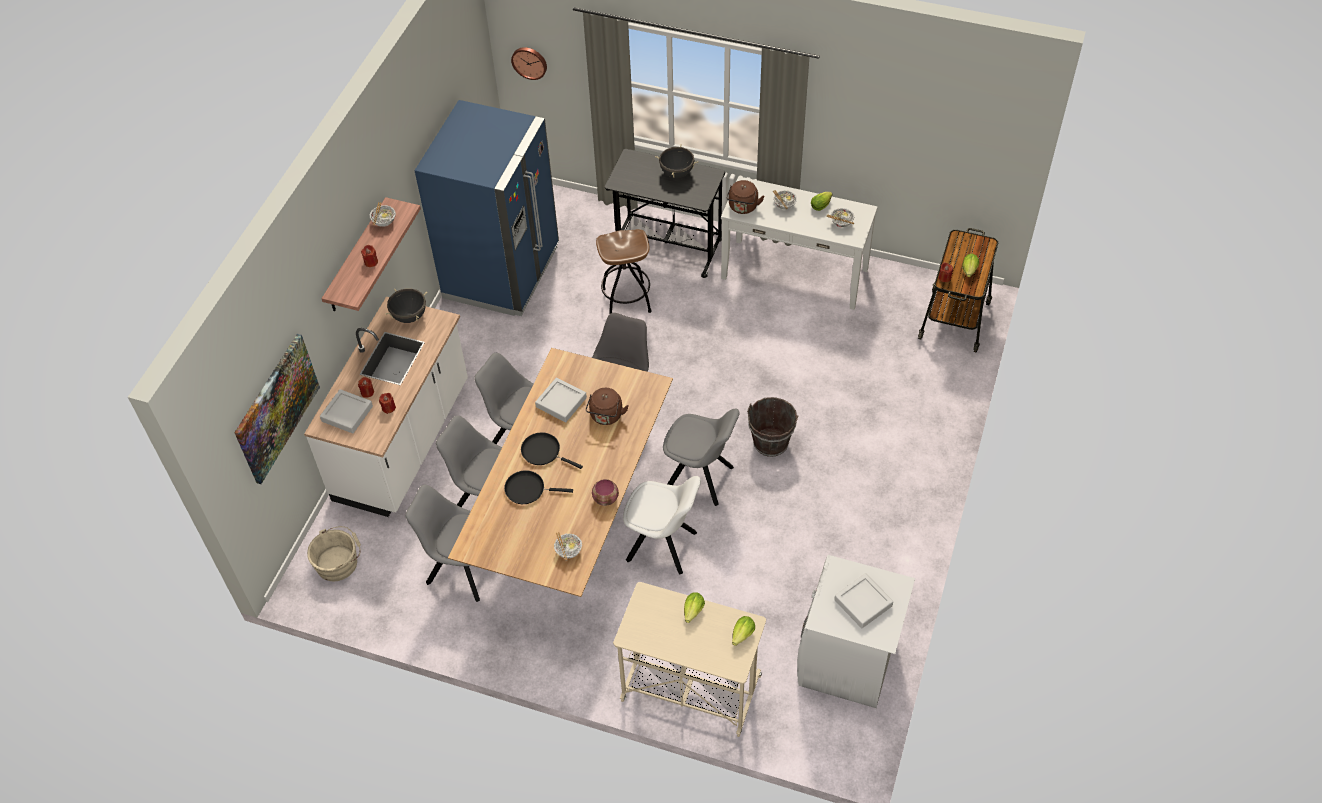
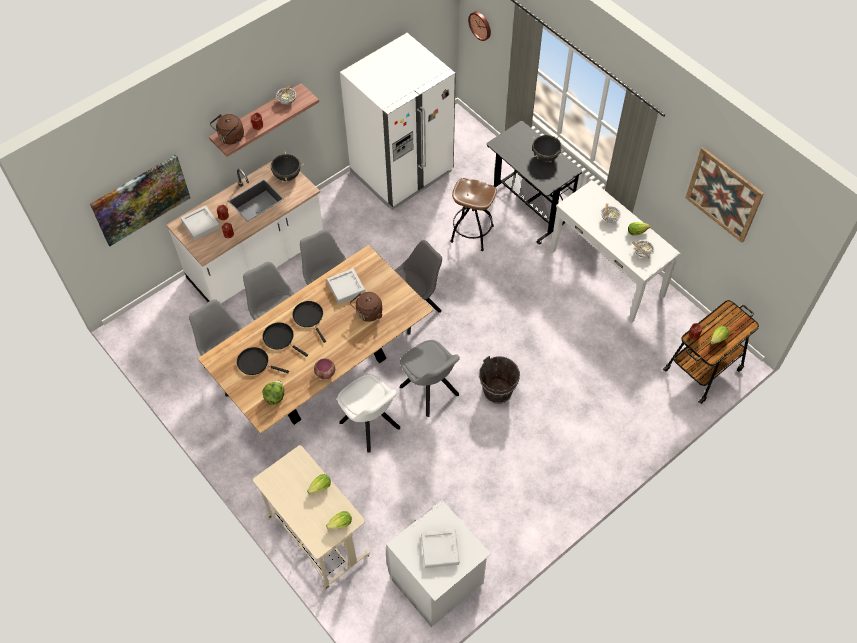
camera: 30 degrees right, 5 degrees up
beige bucket [307,526,361,581] -> none
blue fridge [415,100,559,316] -> white fridge [340,33,456,210]
bowl [554,532,582,561] -> lettuce [263,380,284,405]
brown kettle [726,180,764,214] -> brown kettle moved to [210,114,244,144]
none -> black frying pan [237,347,289,375]
none -> picture [685,147,764,243]

